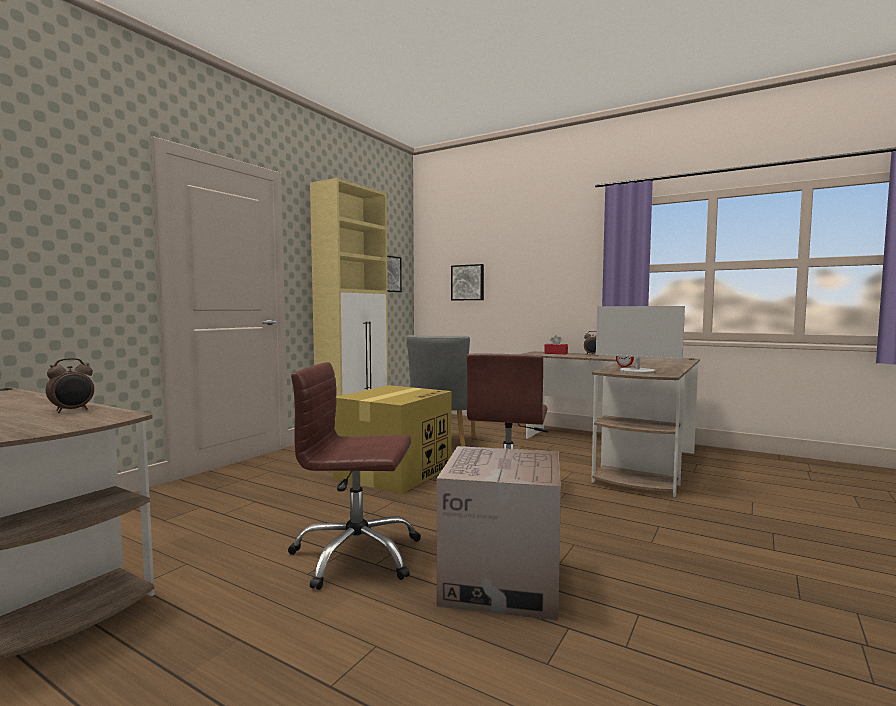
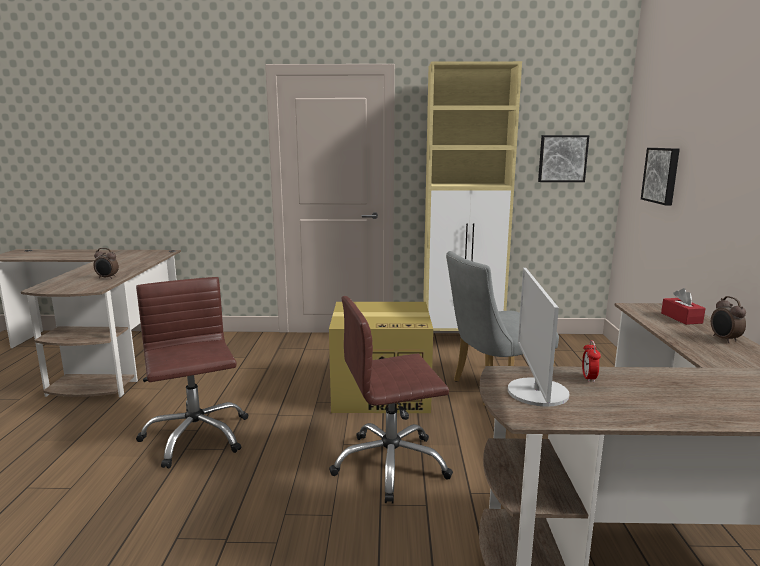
camera: 60 degrees right, 10 degrees up
cardboard box [437,446,561,621] -> none

